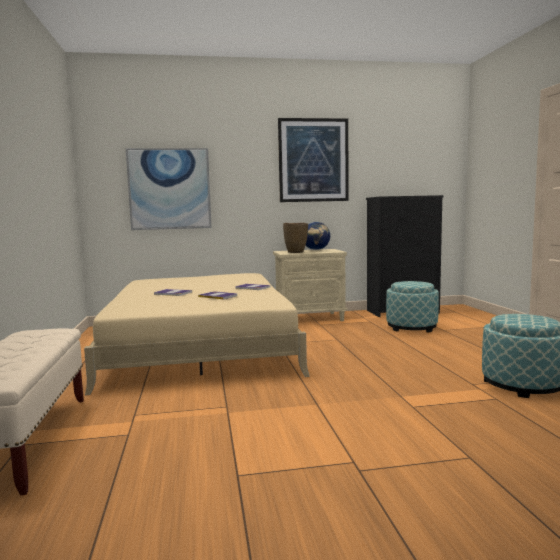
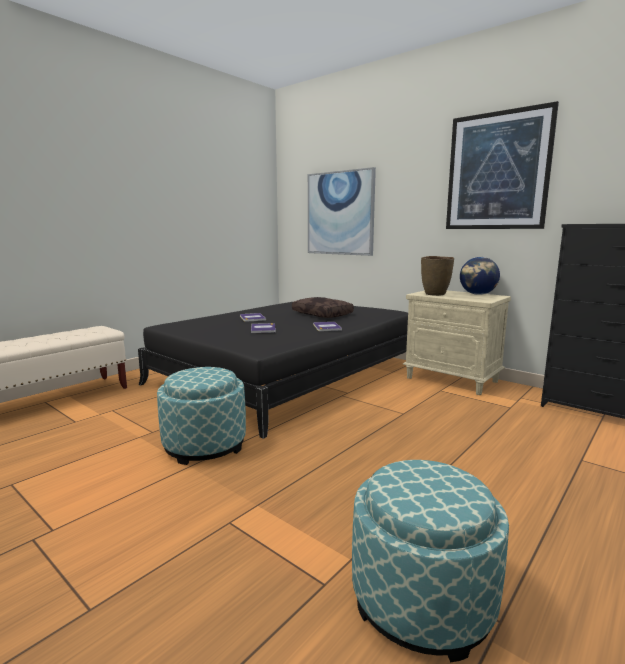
camera: 50 degrees right, 5 degrees up
beige bed [84,273,310,395] -> black bed [138,302,408,439]
ottoman [386,281,439,332] -> ottoman moved to [157,367,246,465]
none -> brown pillow [292,297,354,318]

